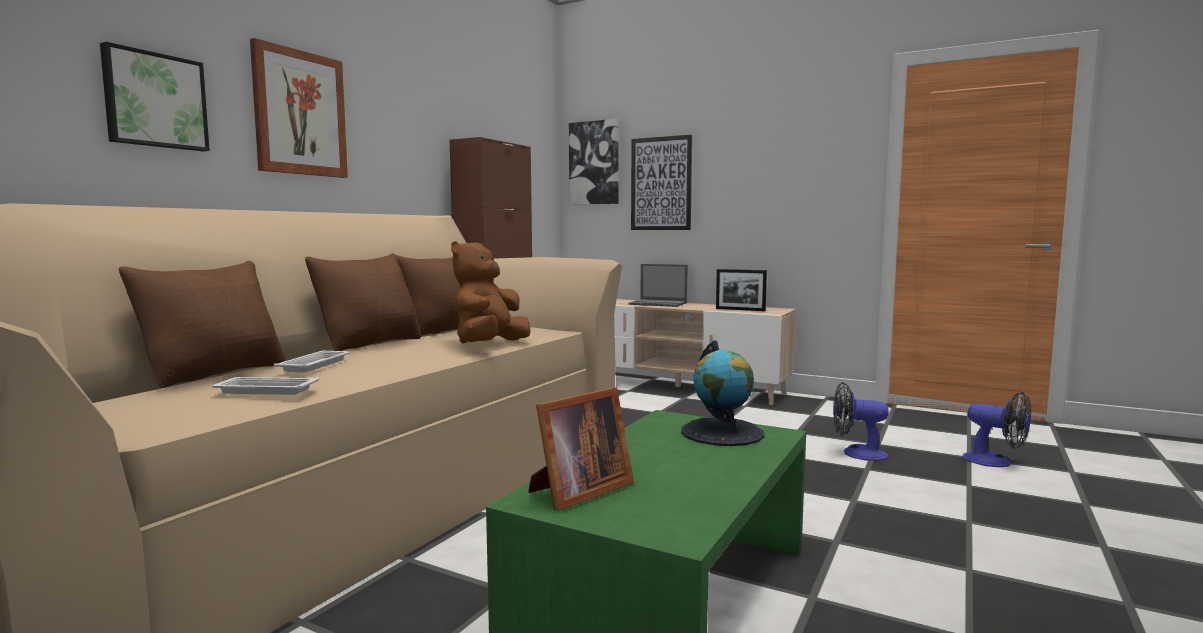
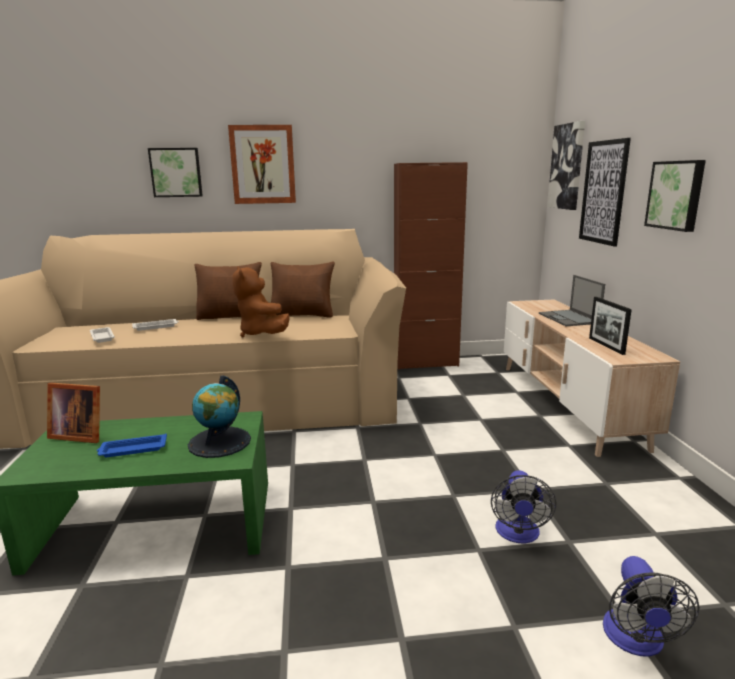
camera: 55 degrees right, 10 degrees up
brown pillow [119,261,286,388] -> none
brown plush toy [451,241,530,343] -> brown plush toy turned 105 degrees counterclockwise [232,266,290,337]
fan [833,382,889,461] -> fan turned 150 degrees counterclockwise [491,470,556,544]
none -> blue tray [97,433,167,457]
none -> picture [644,160,706,232]

